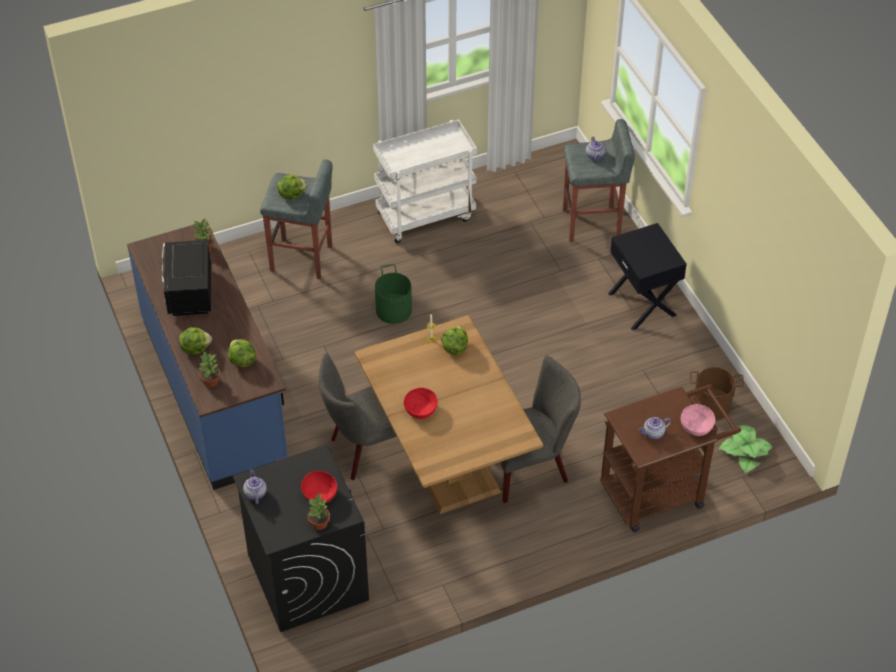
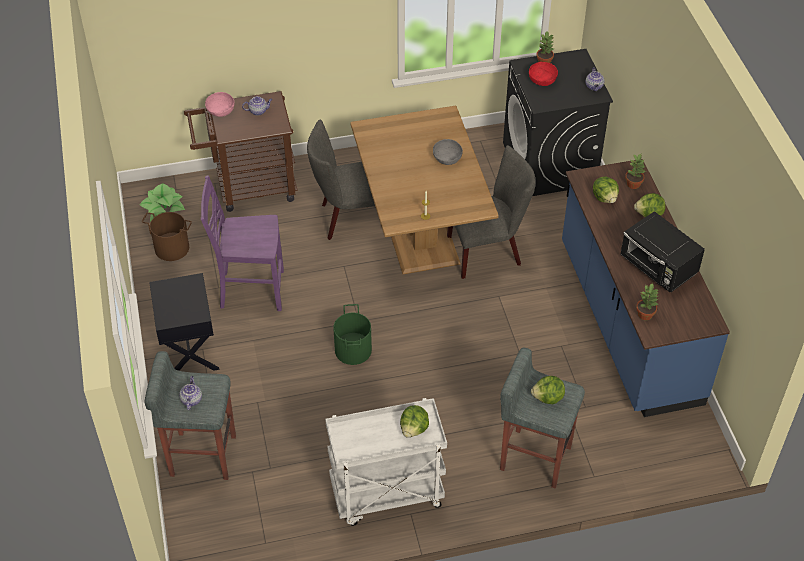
camera: 170 degrees left, 0 degrees up
black microwave [162,240,211,316] -> black microwave turned 135 degrees clockwise [620,211,705,292]
green bucket [375,264,412,324] -> green bucket moved to [333,304,372,365]
red bowl [404,388,438,419] -> grey bowl [433,139,463,165]
lettuce [441,326,468,355] -> lettuce moved to [400,405,429,438]
none -> purple chair [201,176,284,311]

